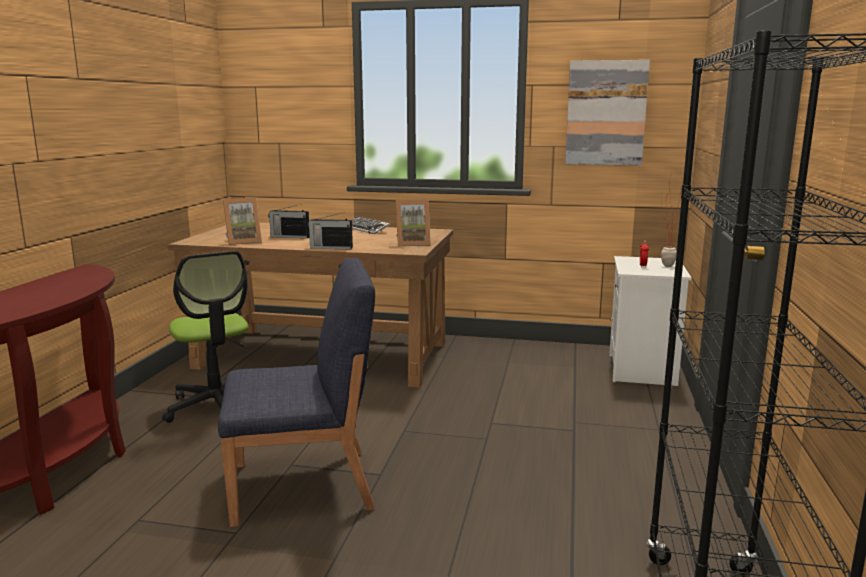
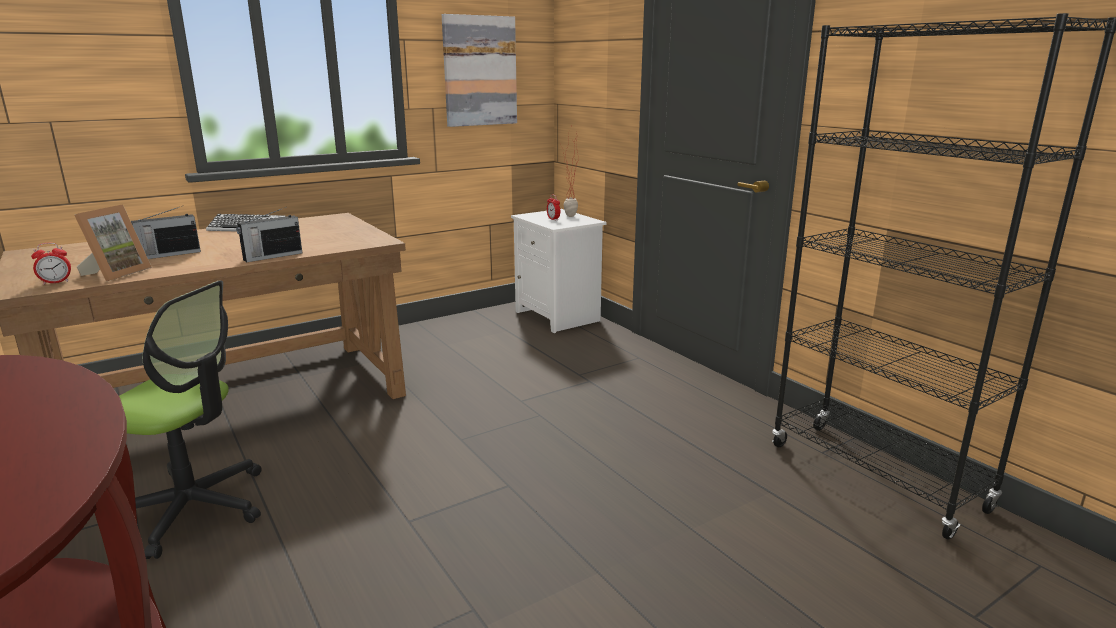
camera: 45 degrees left, 5 degrees up
blue chair [218,258,375,527] -> none
picture frame [396,199,431,246] -> none
none -> alarm clock [31,243,71,285]

